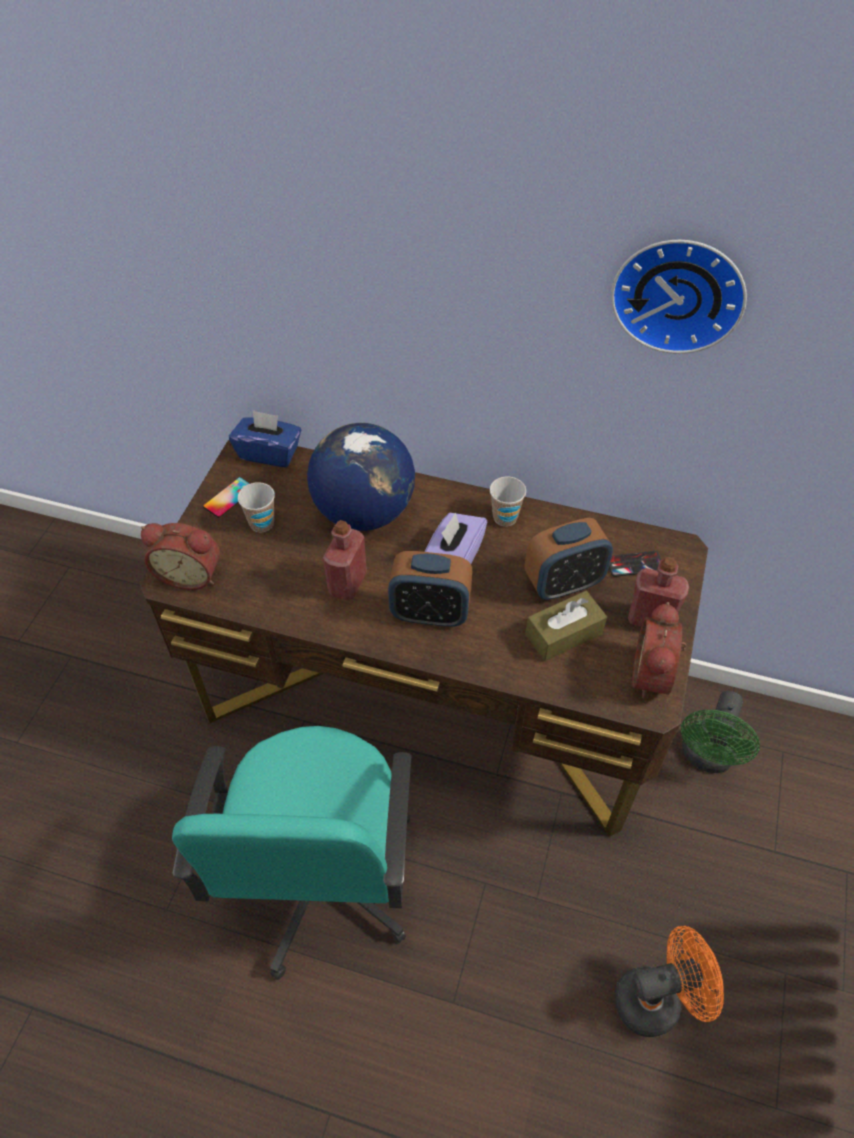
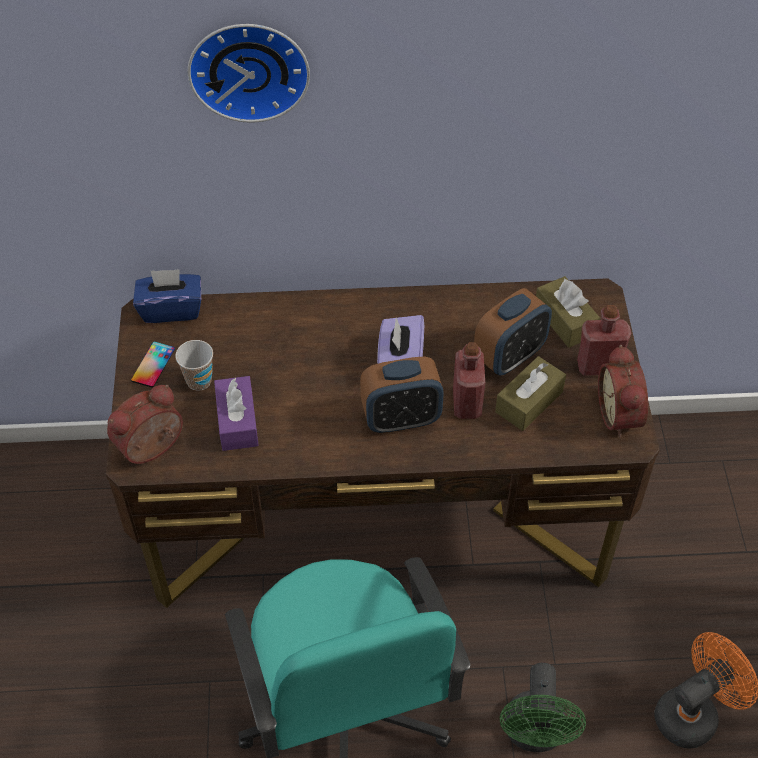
camera: 20 degrees left, 0 degrees up
alarm clock [141,523,220,590] -> alarm clock turned 150 degrees clockwise [107,385,183,464]
globe [307,423,415,531] -> none
red bottle [323,520,367,600] -> red bottle moved to [453,342,485,419]
cup [490,476,526,526] -> none
phone [609,551,661,577] -> brown tissue box [536,276,600,348]
wall clock [611,240,747,354] -> wall clock moved to [188,24,310,123]
green fan [681,691,760,773] -> green fan moved to [500,662,586,752]
none -> purple tissue box [214,376,259,451]

